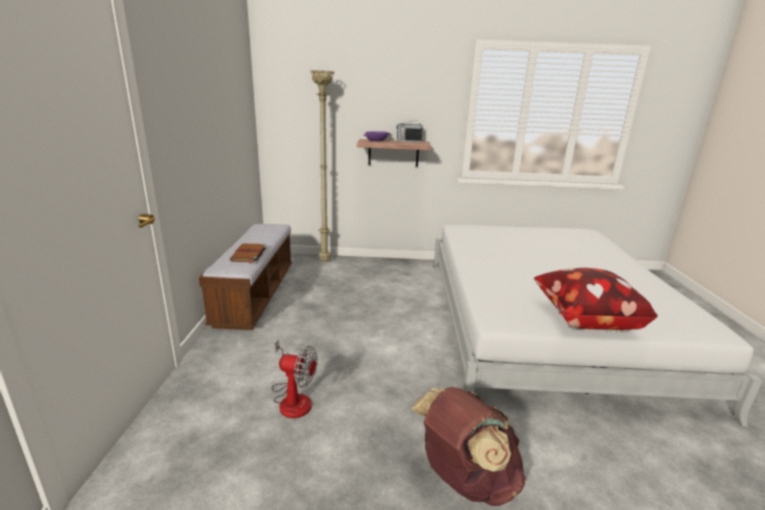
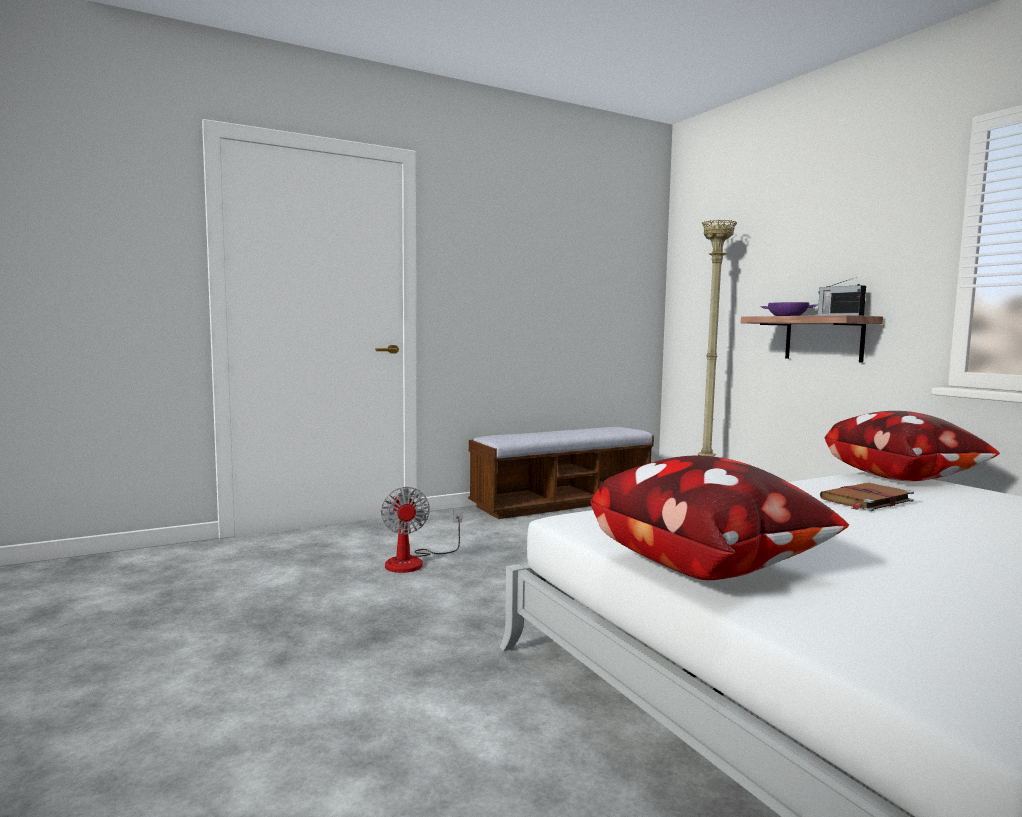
camera: 60 degrees right, 15 degrees down
brown book [230,243,266,264] -> brown book moved to [820,483,914,511]
brown backpack [411,387,526,506] -> none
none -> pillow [824,411,999,481]

